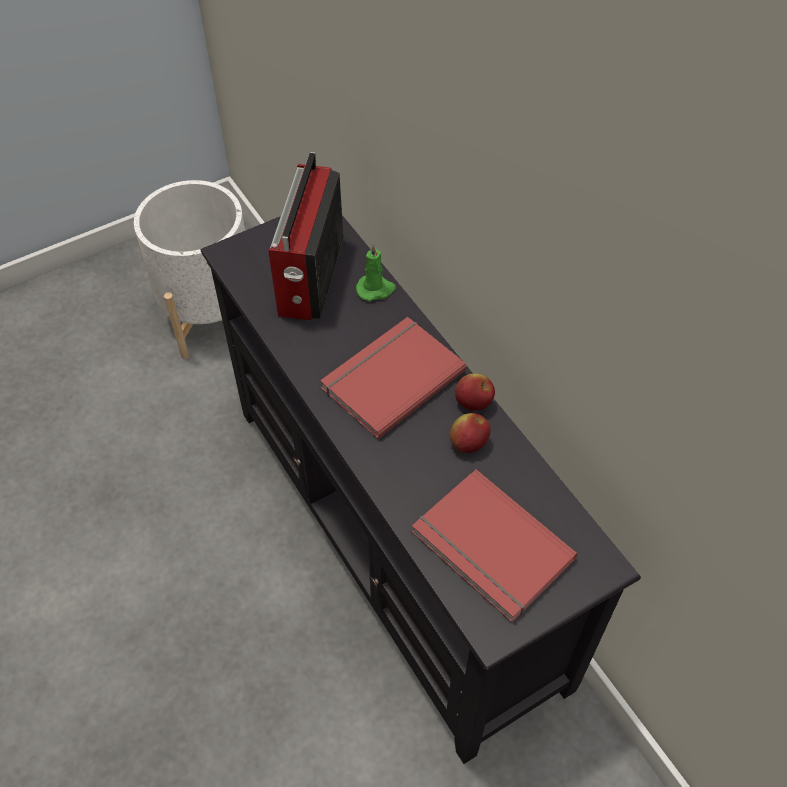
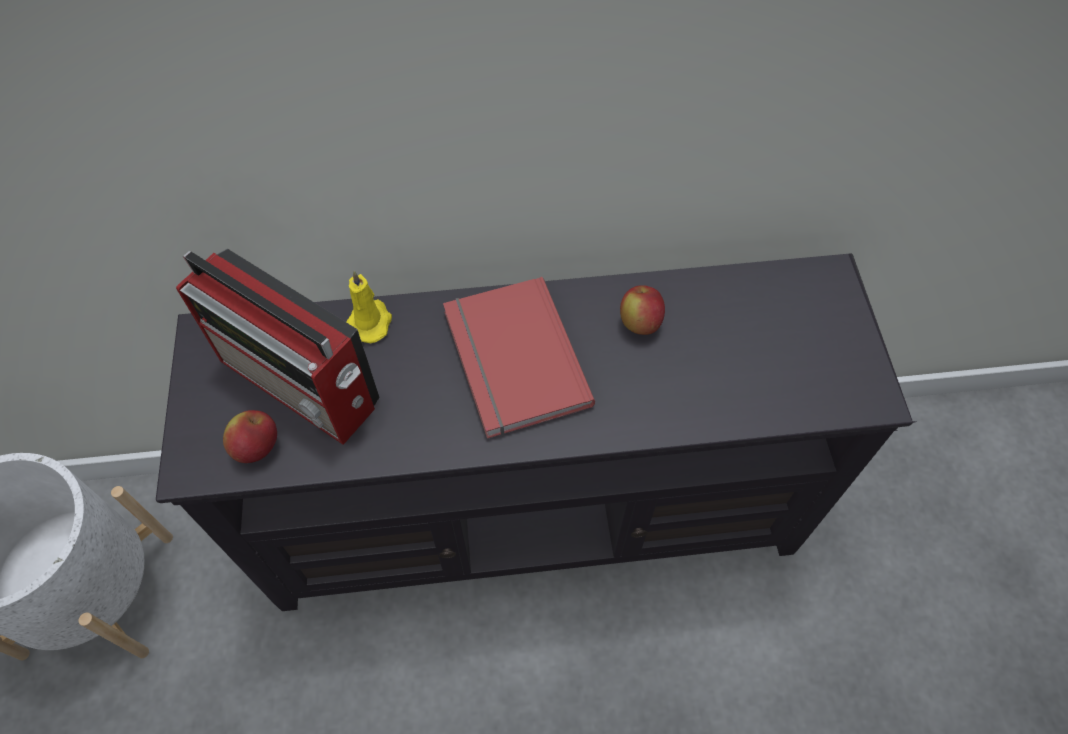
camera: 65 degrees left, 5 degrees up
green candle [356,243,396,301] -> yellow candle [346,271,392,343]
red book [412,469,577,623] -> none
apple [455,373,495,411] -> apple moved to [223,410,277,463]

